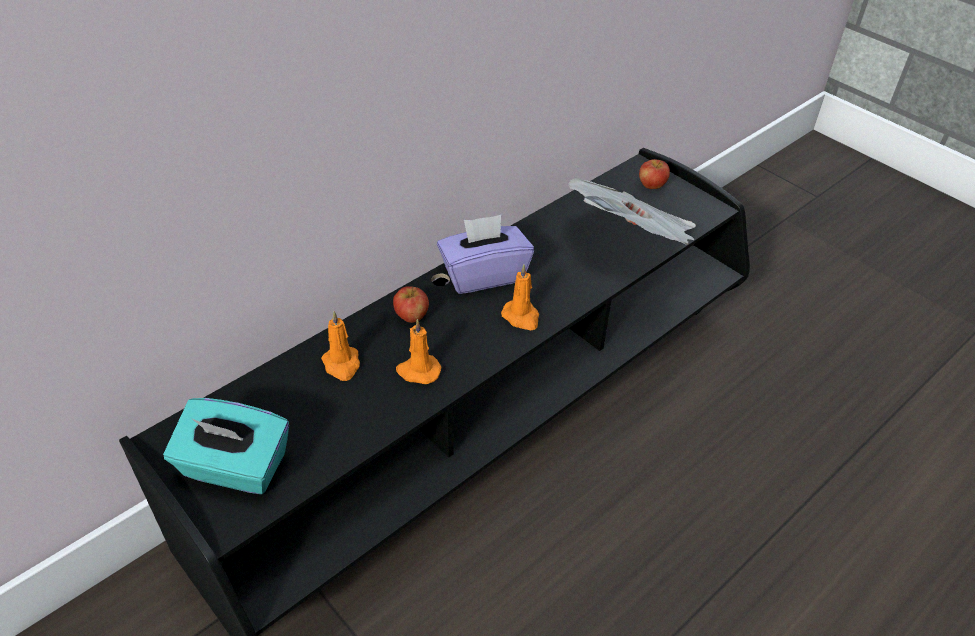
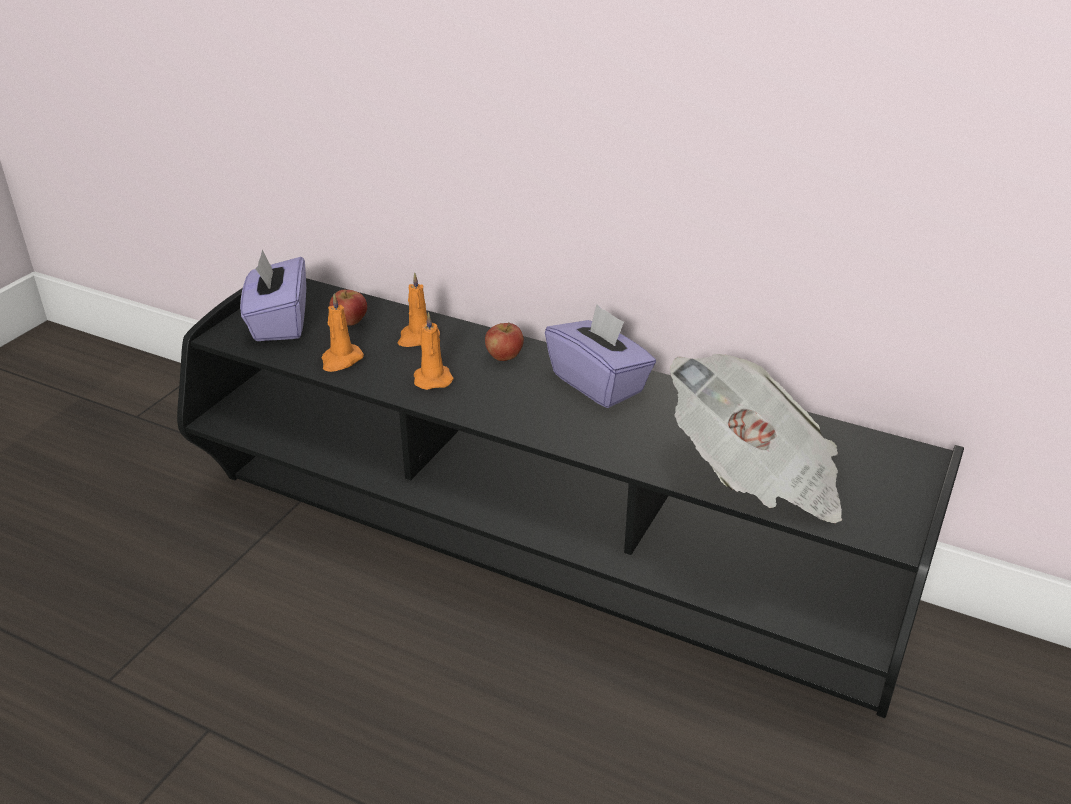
camera: 70 degrees right, 10 degrees down
turquoise tissue box [163,398,289,494] -> purple tissue box [240,250,306,341]
orange candle [501,264,539,330] -> orange candle moved to [322,294,364,372]
apple [639,159,670,189] -> apple moved to [329,290,367,326]

